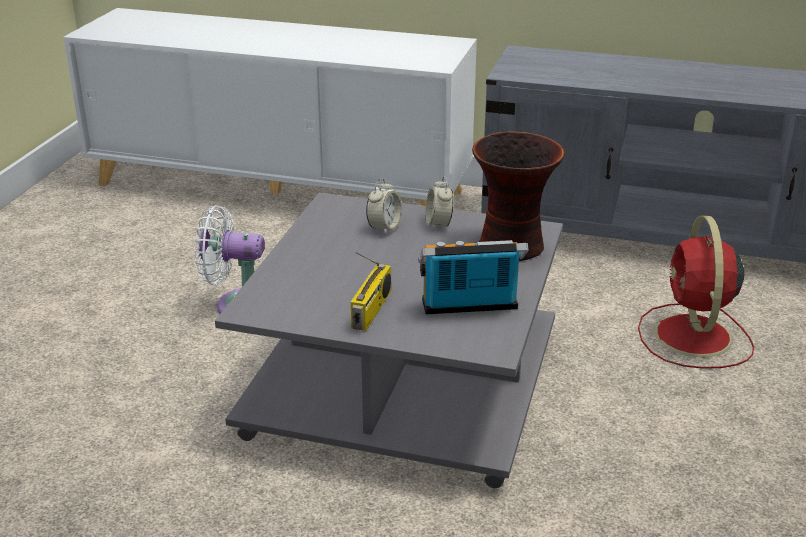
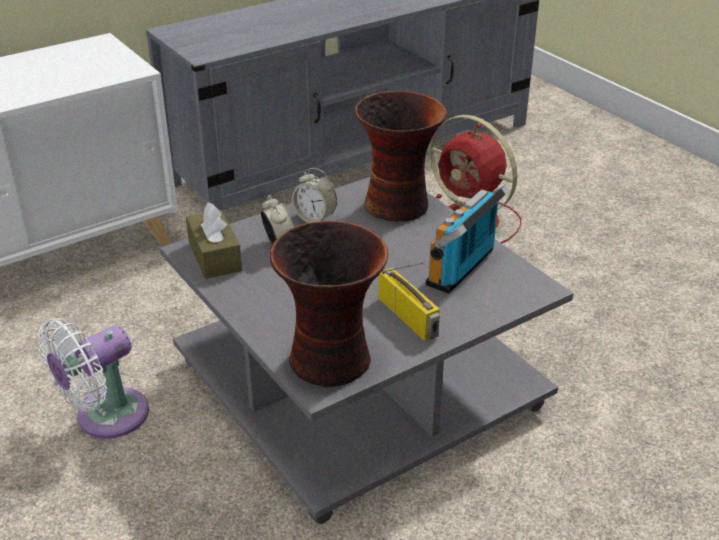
camera: 50 degrees left, 5 degrees up
none -> brown tissue box [186,202,242,279]
none -> vase [270,221,388,387]

